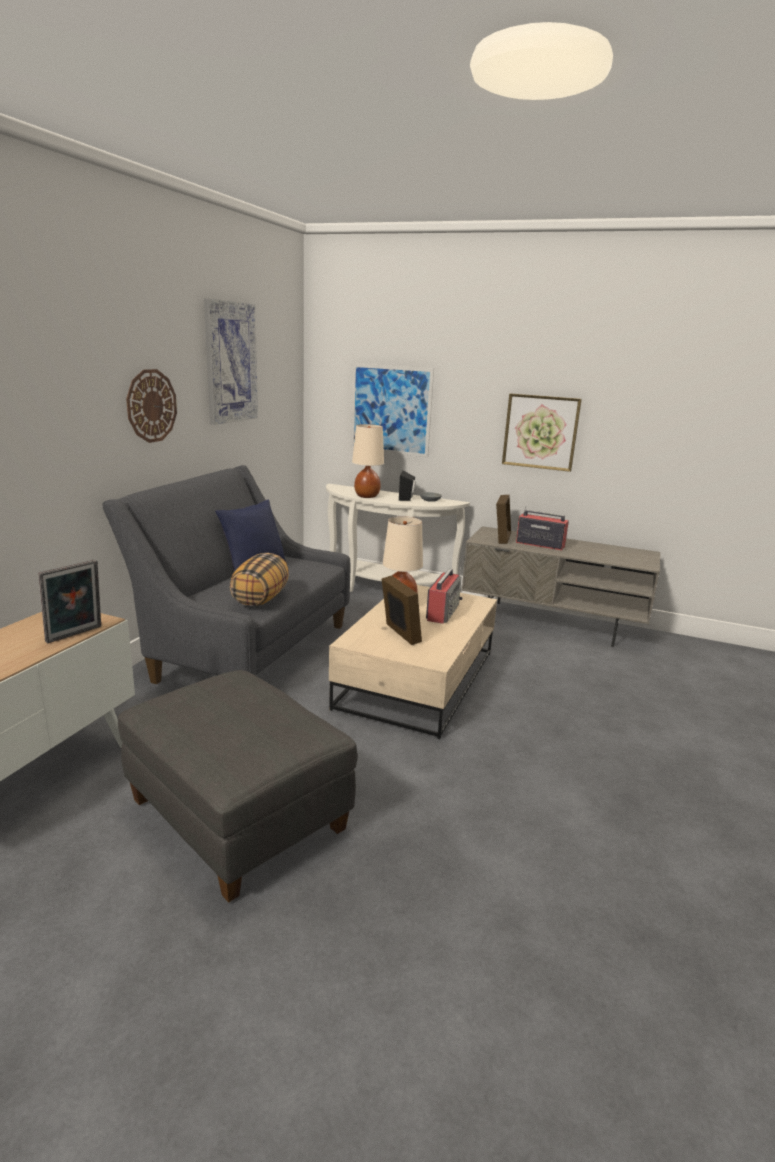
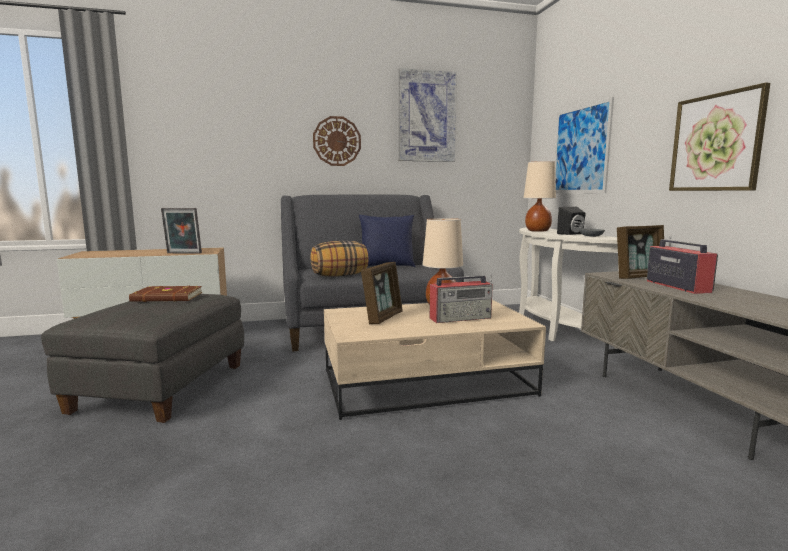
camera: 55 degrees right, 10 degrees down
none -> brown book [129,286,202,302]

